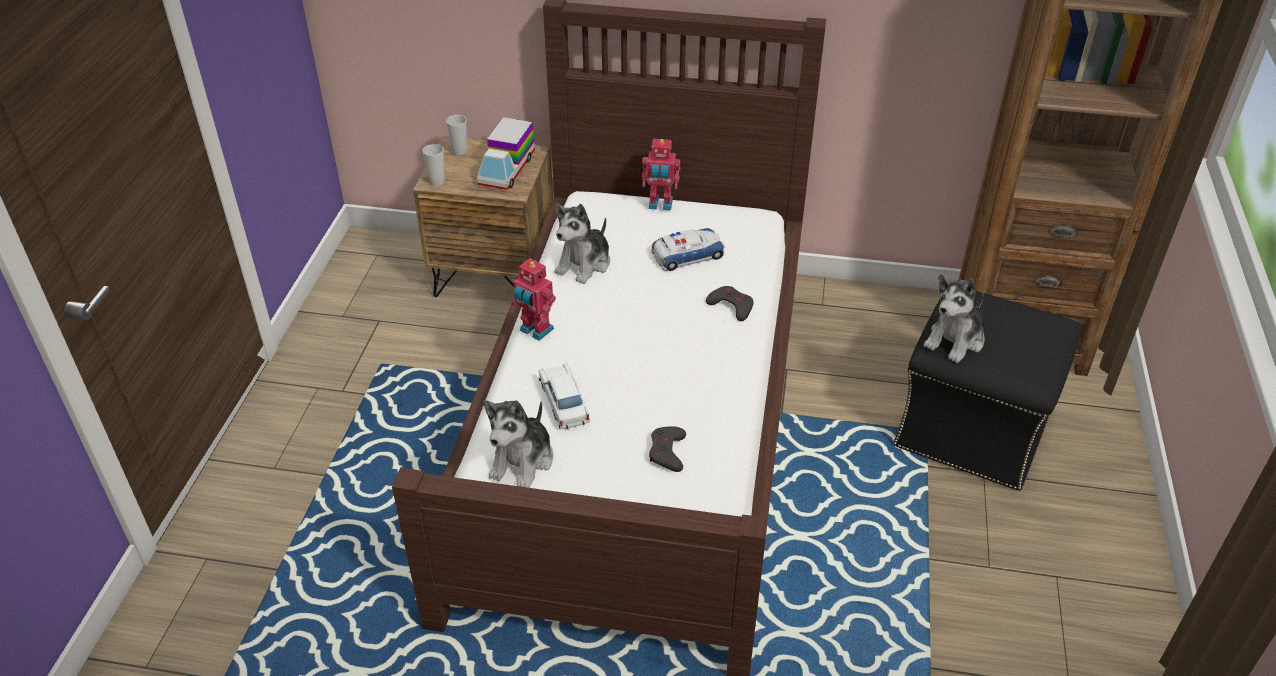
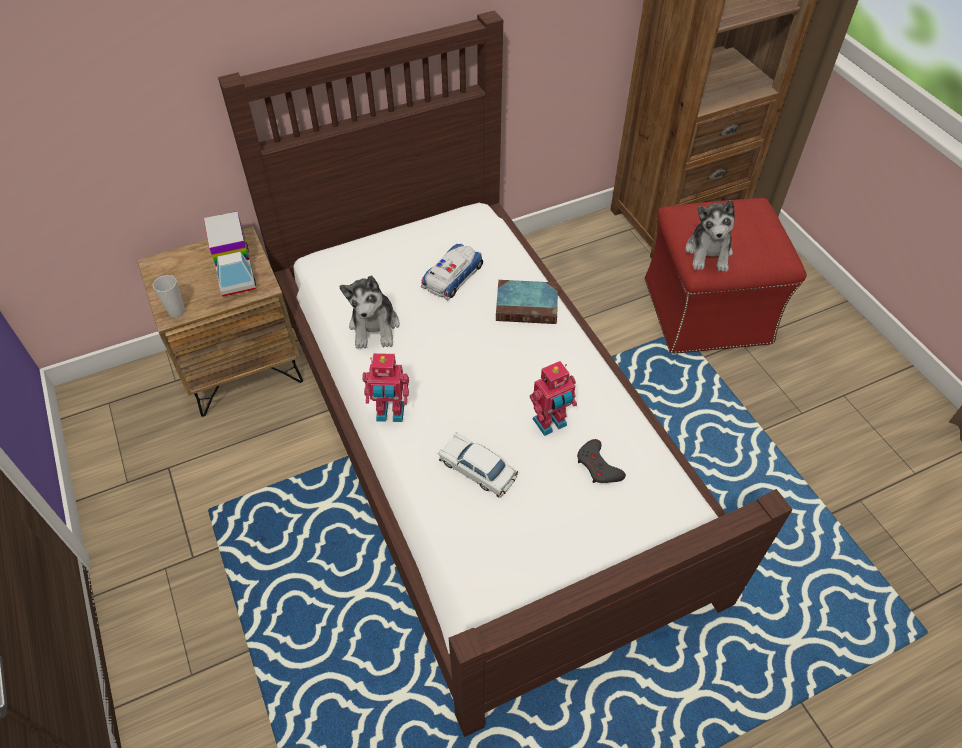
camera: 35 degrees left, 10 degrees up
cup [446,115,467,156] -> none
plush toy [483,400,553,488] -> none
toy robot [642,139,680,211] -> toy robot moved to [530,361,577,436]
grey game controller [706,286,754,321] -> book [496,280,558,324]
black ottoman [893,291,1082,491] -> red ottoman [645,198,807,354]

